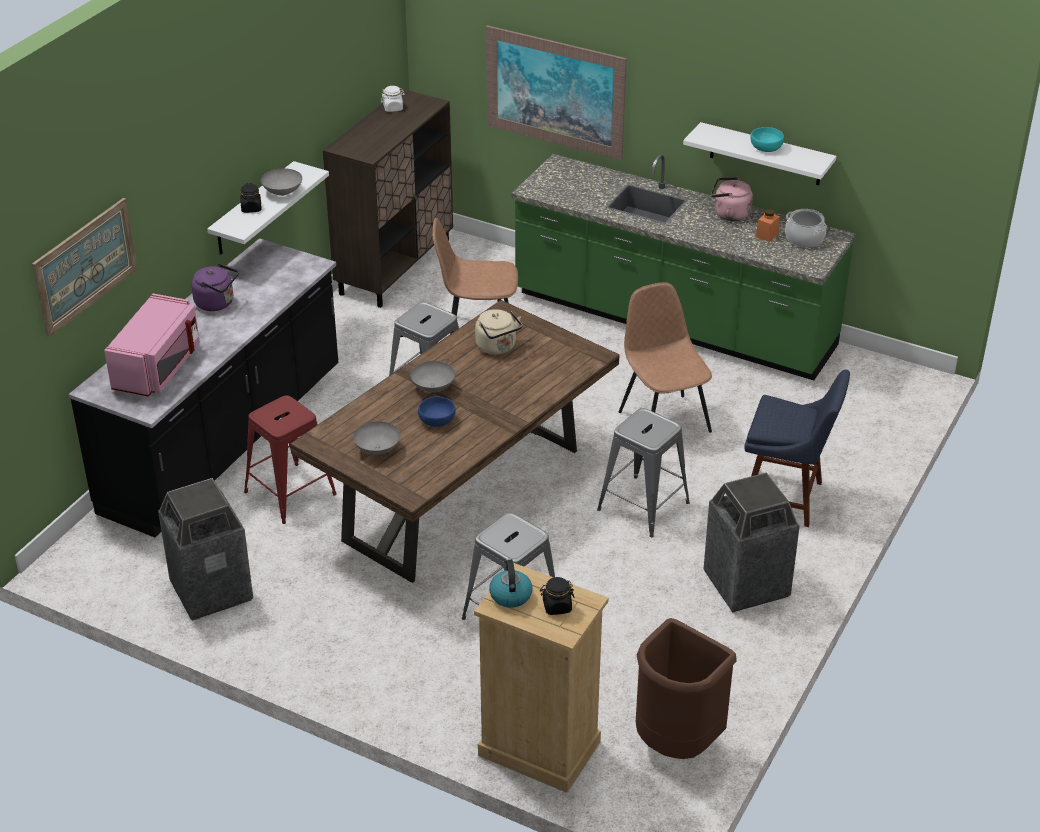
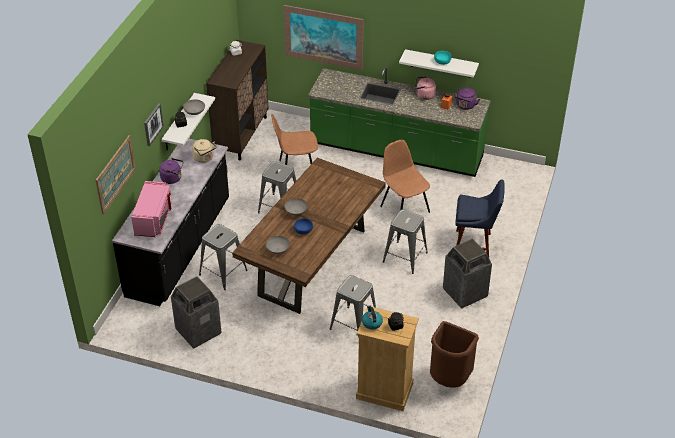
camera: 10 degrees left, 5 degrees up
red stool [244,395,337,524] -> grey stool [199,224,248,290]
beige kettle [475,309,523,355] -> beige kettle moved to [192,139,216,163]
cooking pot [785,209,827,247] -> purple kettle [454,88,480,110]
none -> picture [144,103,164,146]

